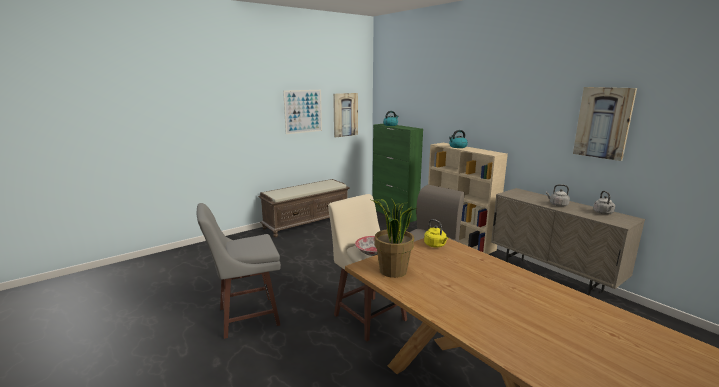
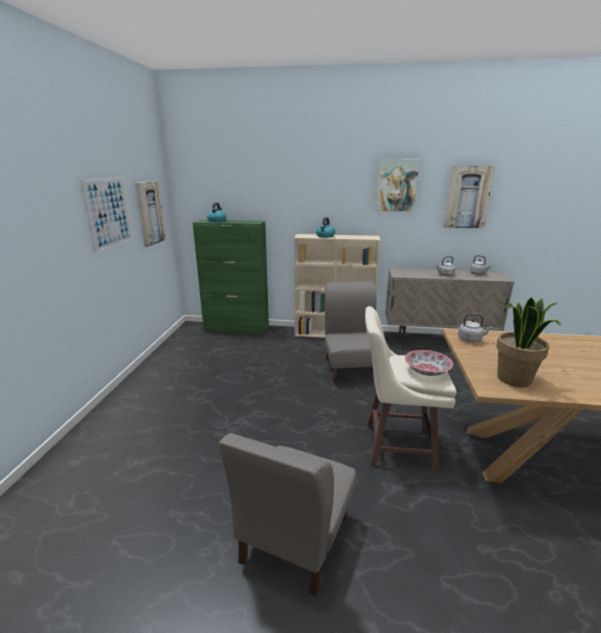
camera: 45 degrees left, 5 degrees up
grey stool [197,203,281,339] -> grey chair [219,433,357,596]
brown bench [258,179,350,237] -> none
yellow kettle [424,219,448,248] -> grey kettle [458,313,493,342]
none -> picture [375,159,420,211]

